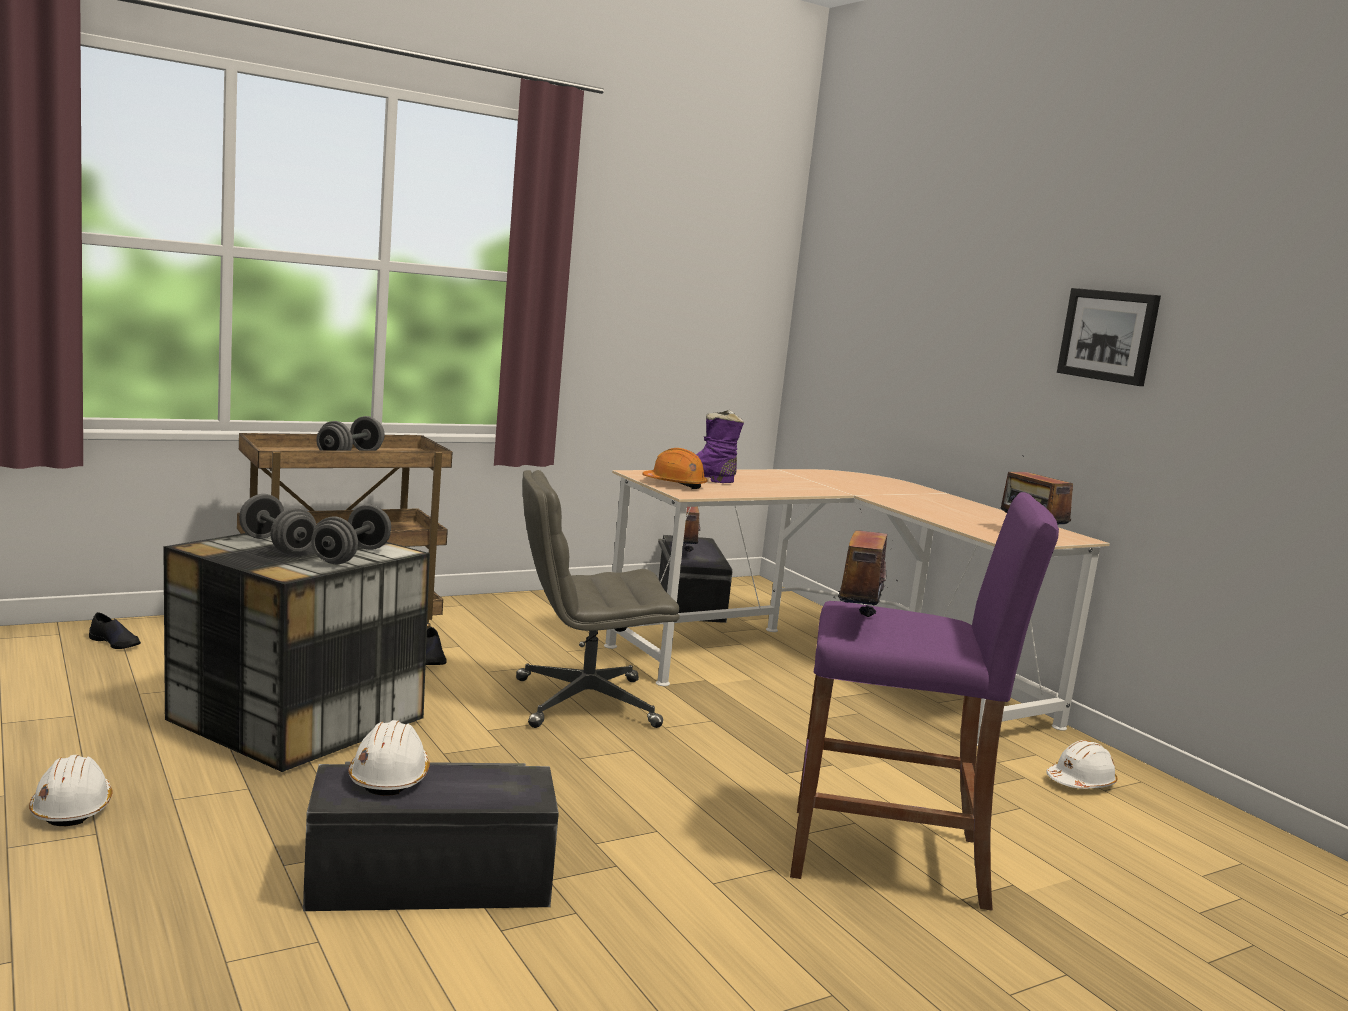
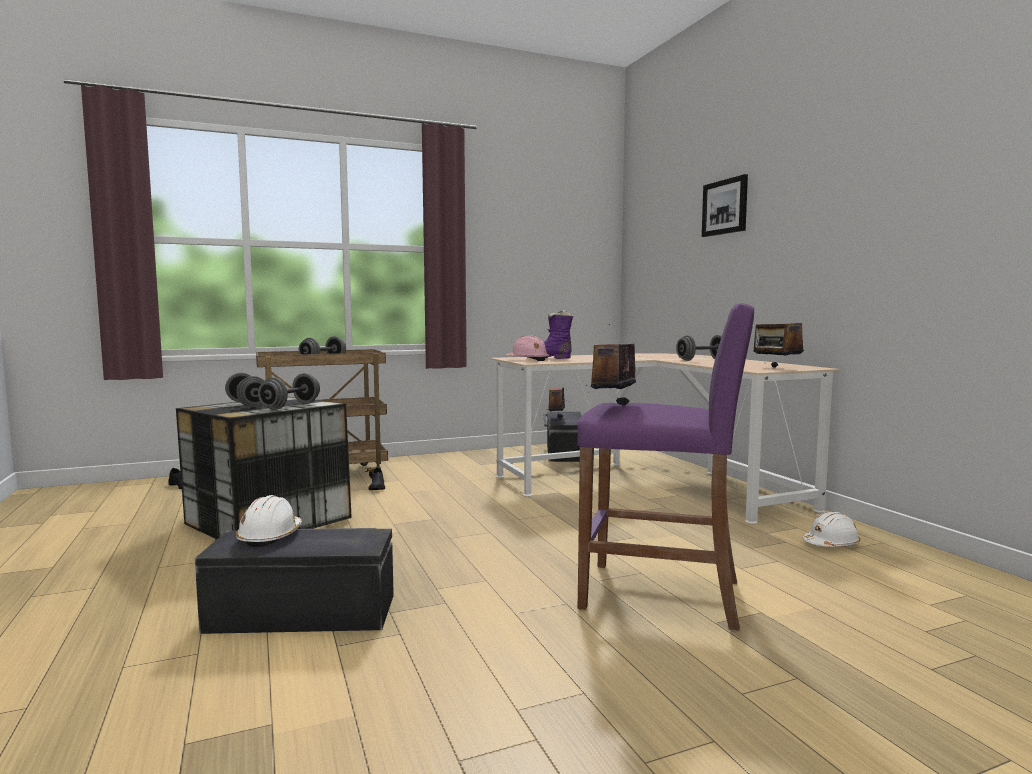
camera: 10 degrees right, 5 degrees down
white hard hat [29,755,113,826] -> none
grey office chair [516,470,680,728] -> none
orange hard hat [642,448,707,489] -> pink hard hat [506,335,549,361]
picture [1057,288,1161,386] -> picture moved to [702,174,748,237]
none -> grey dumbbell [676,335,722,361]

